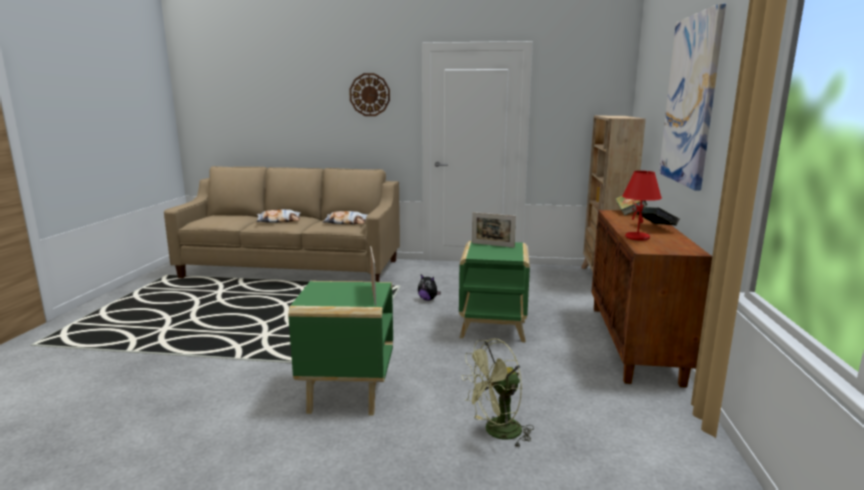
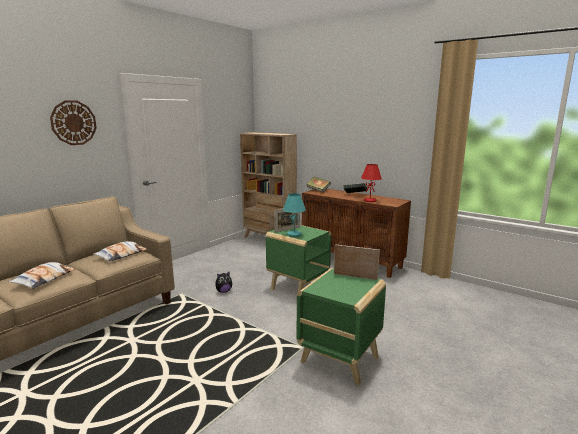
camera: 60 degrees left, 0 degrees up
green fan [462,339,534,448] -> none
picture [659,3,726,191] -> none
none -> turquoise table lamp [283,193,306,237]

